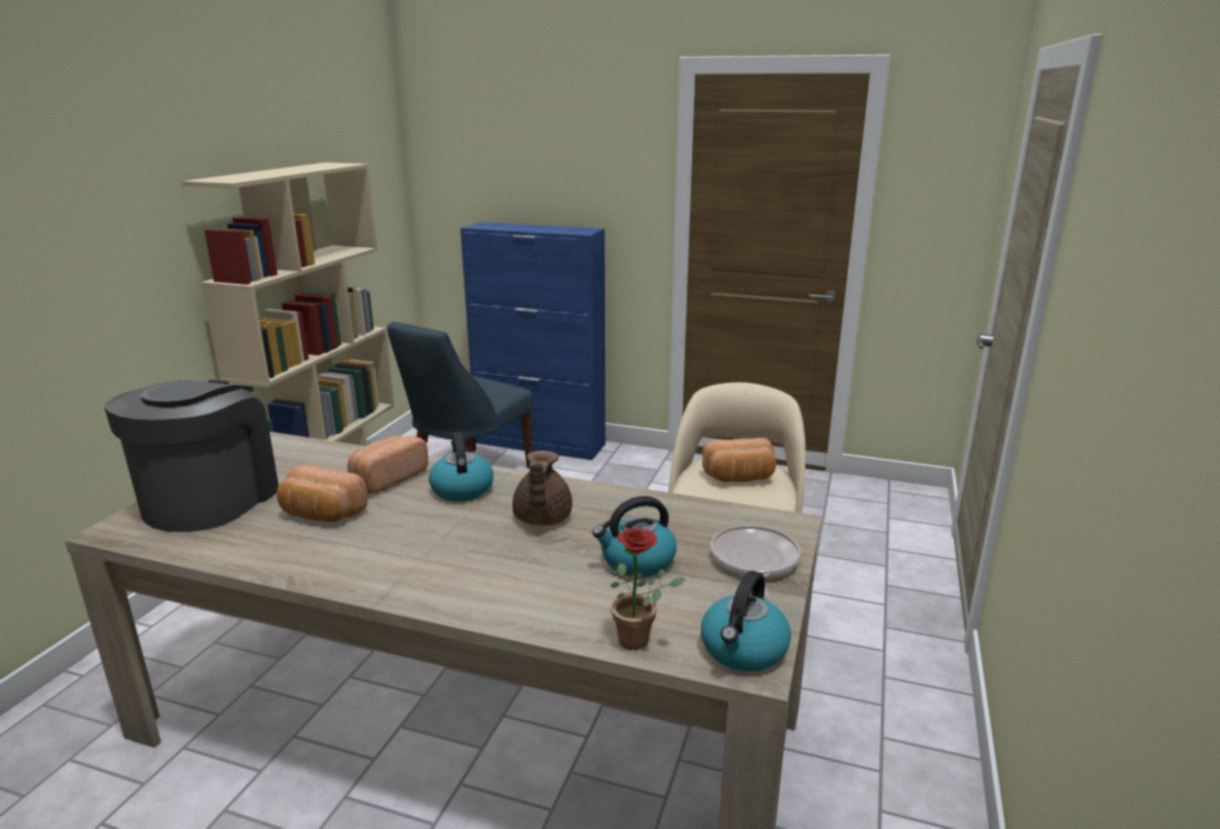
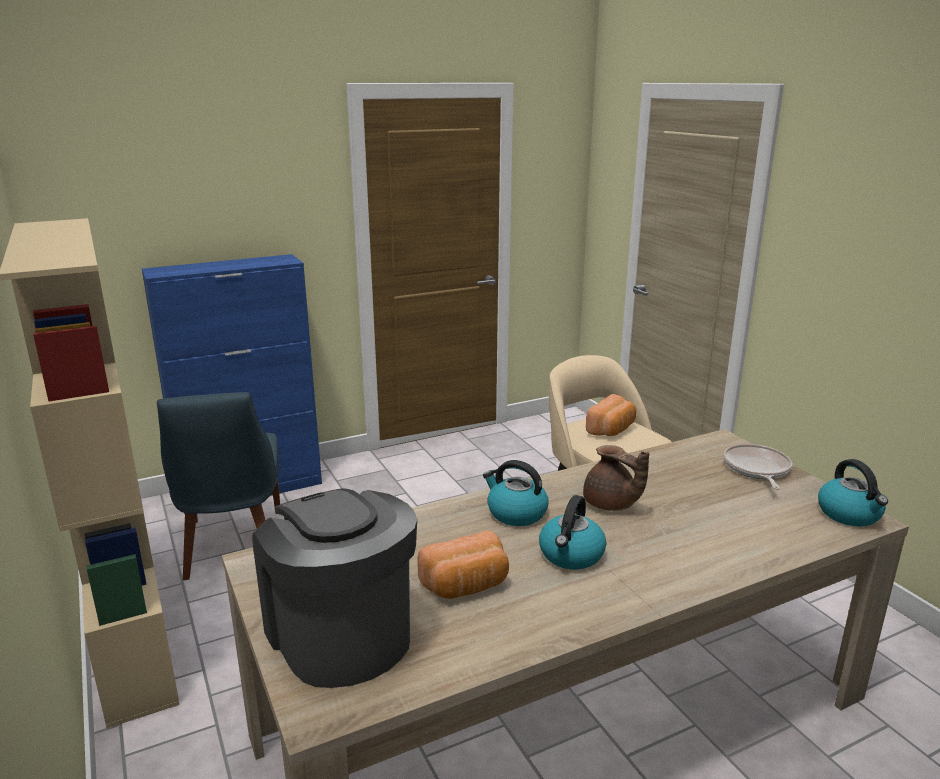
camera: 45 degrees left, 0 degrees up
bread [347,436,428,494] -> none
kettle [592,496,677,577] -> kettle moved to [539,495,606,570]
potted plant [610,528,686,650] -> none
frying pan [710,525,801,599] -> frying pan turned 45 degrees clockwise [723,444,792,490]

